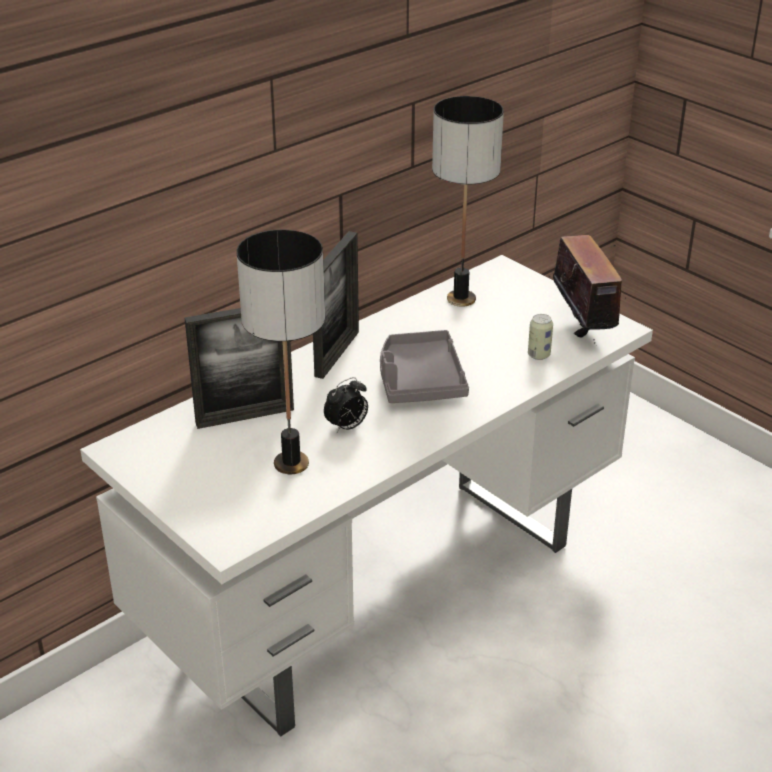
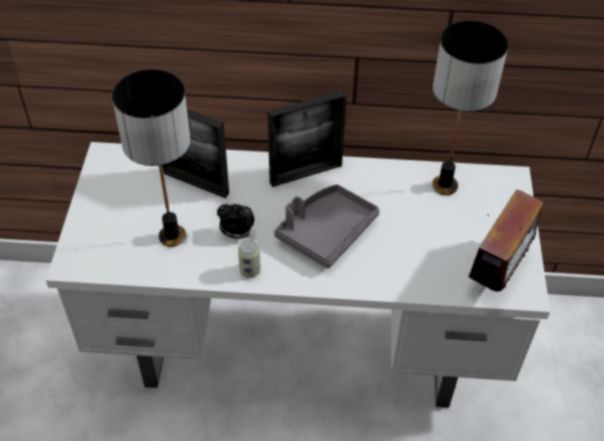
camera: 45 degrees right, 15 degrees up
can [528,314,553,360] -> can moved to [238,240,261,278]

